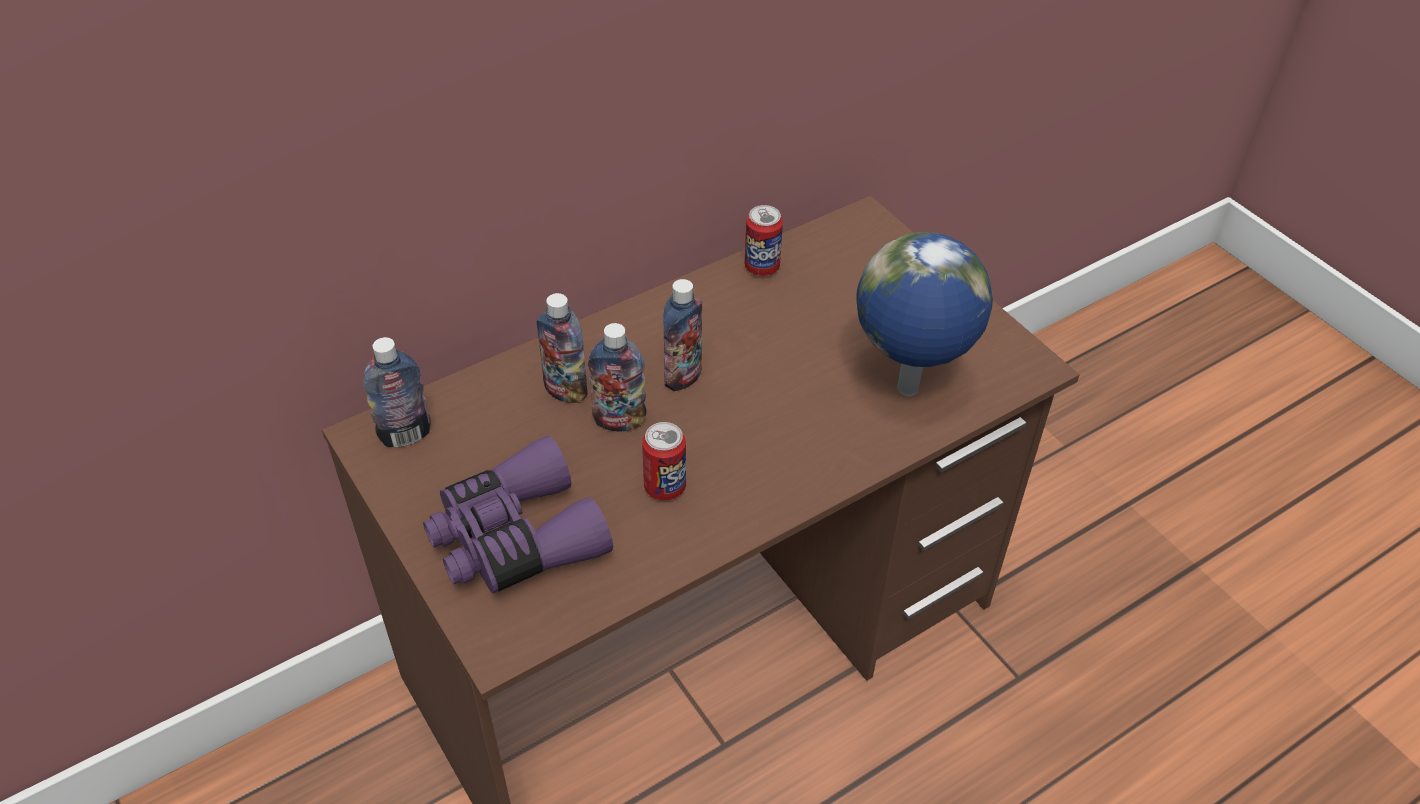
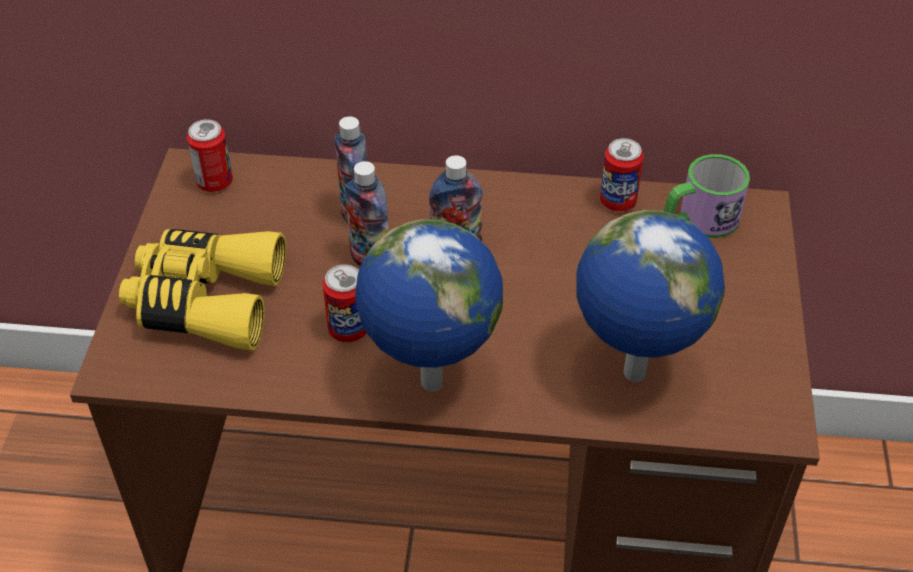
camera: 40 degrees right, 0 degrees up
bottle [363,337,431,447] -> can [187,119,233,192]
purple binoculars [423,436,613,593] -> yellow binoculars [119,229,286,351]
none -> globe [355,219,503,392]
none -> mug [664,154,750,238]

